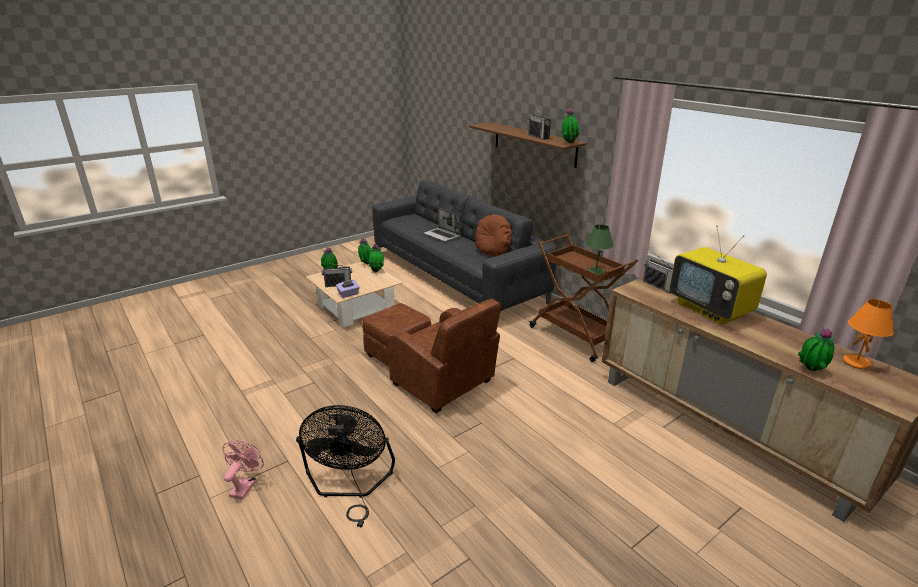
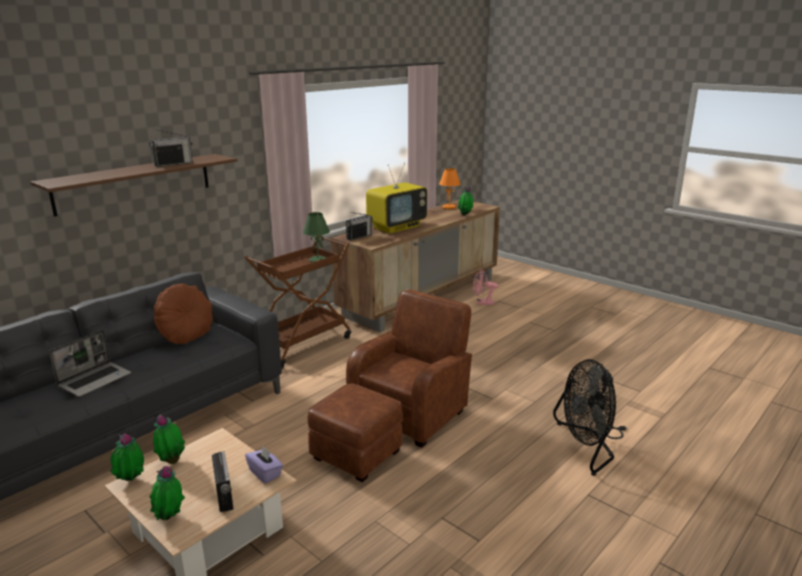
camera: 100 degrees left, 5 degrees down
pink fan [223,441,264,499] -> pink fan moved to [473,269,498,305]
potted plant [562,108,580,144] -> none

